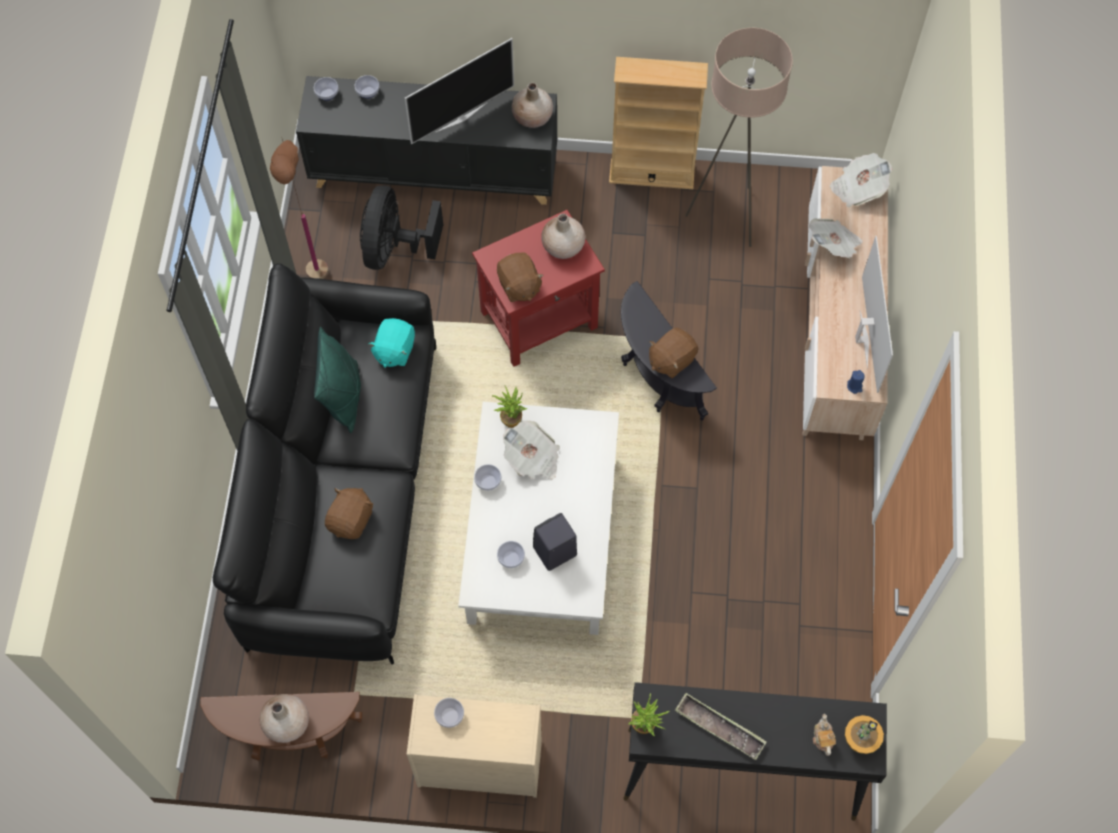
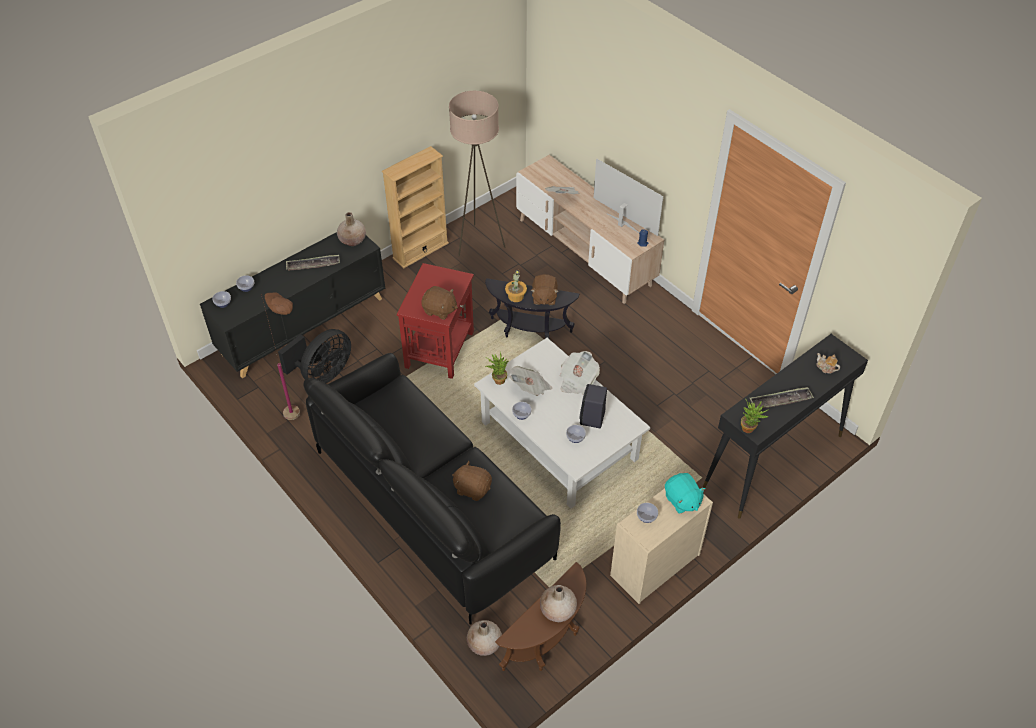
camera: 45 degrees left, 15 degrees down
green pillow [314,327,361,433] -> none
brown plush toy [325,488,373,539] -> brown plush toy turned 45 degrees counterclockwise [452,460,492,501]
black fan [360,186,443,270] -> black fan turned 105 degrees counterclockwise [278,329,351,383]
turquoise plush toy [368,318,415,368] -> turquoise plush toy moved to [665,473,706,514]
television [405,38,514,144] -> tray [286,255,340,271]
beige vase [541,214,585,259] -> beige vase moved to [467,620,502,656]
newspaper [830,153,893,208] -> newspaper moved to [560,351,600,394]
potted plant [845,715,884,754] -> potted plant moved to [505,269,527,302]

